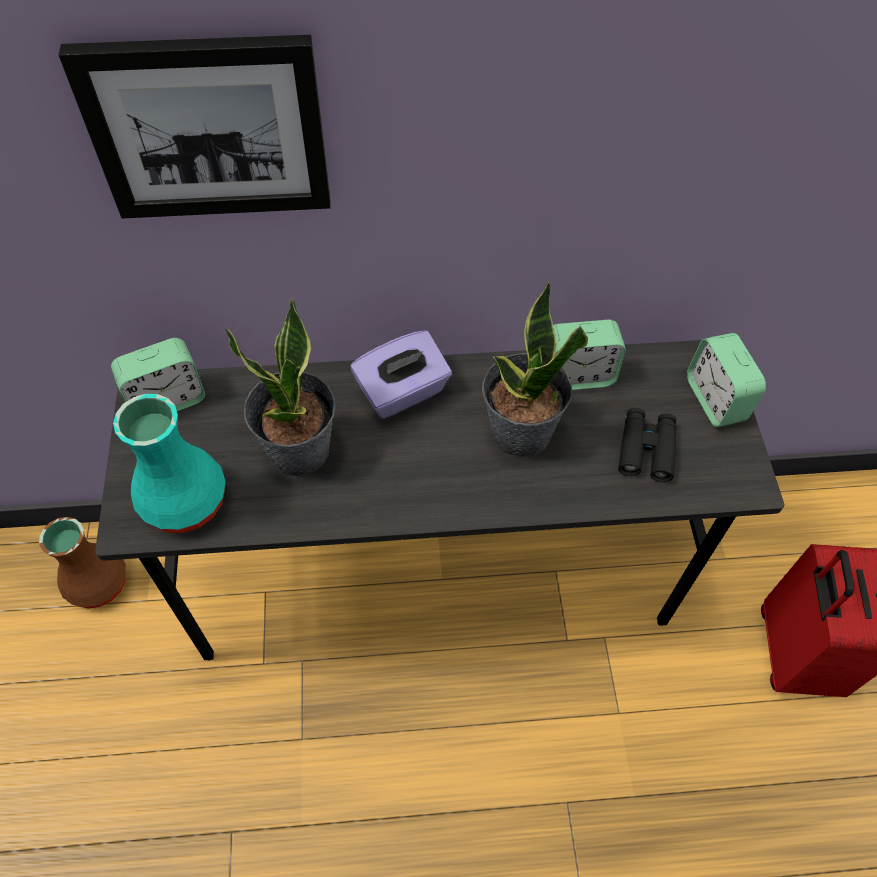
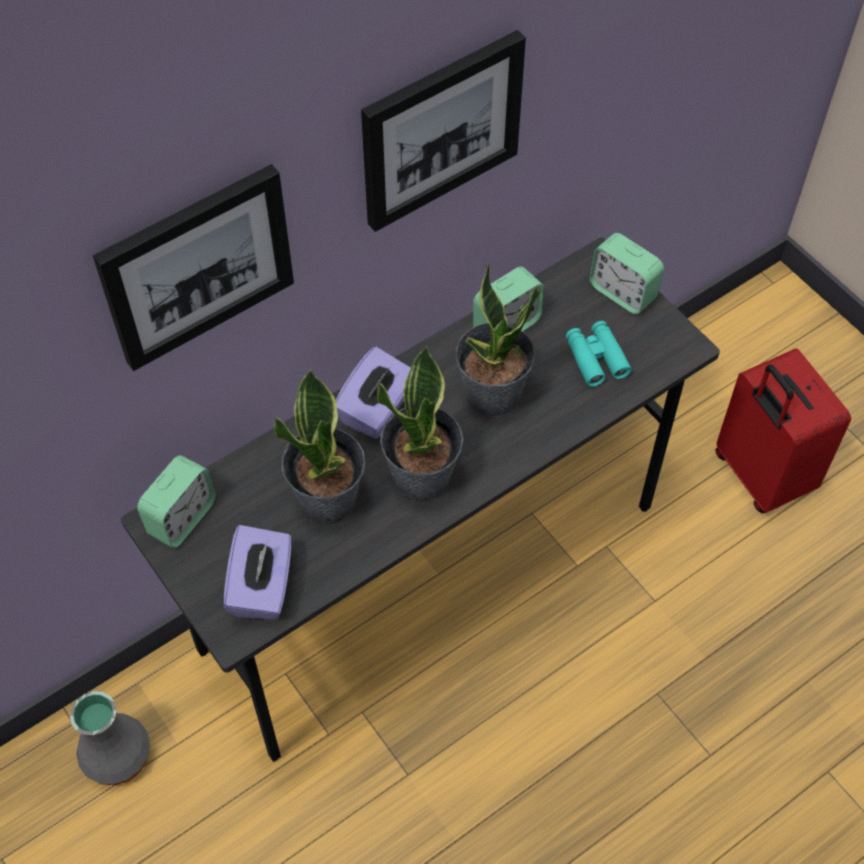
camera: 30 degrees left, 0 degrees up
brown vase [39,517,126,609] -> grey vase [70,691,150,785]
turquoise vase [113,394,226,533] -> purple tissue box [224,525,291,620]
black binoculars [618,408,677,482] -> turquoise binoculars [566,321,632,387]
none -> picture [361,30,526,232]
none -> potted plant [377,346,463,502]

